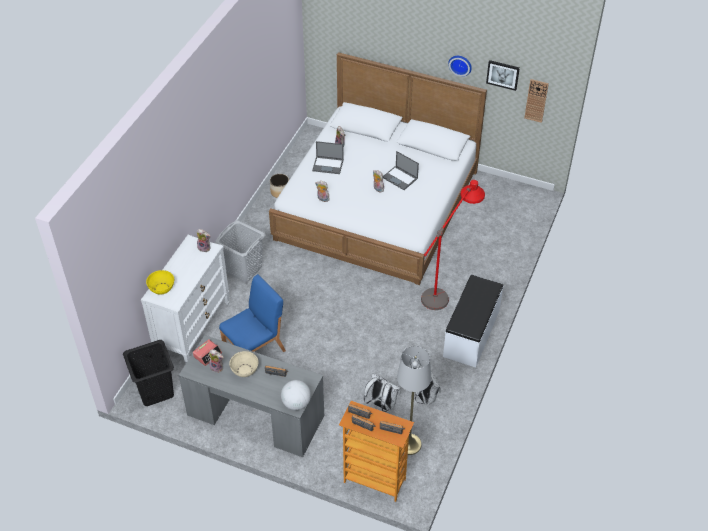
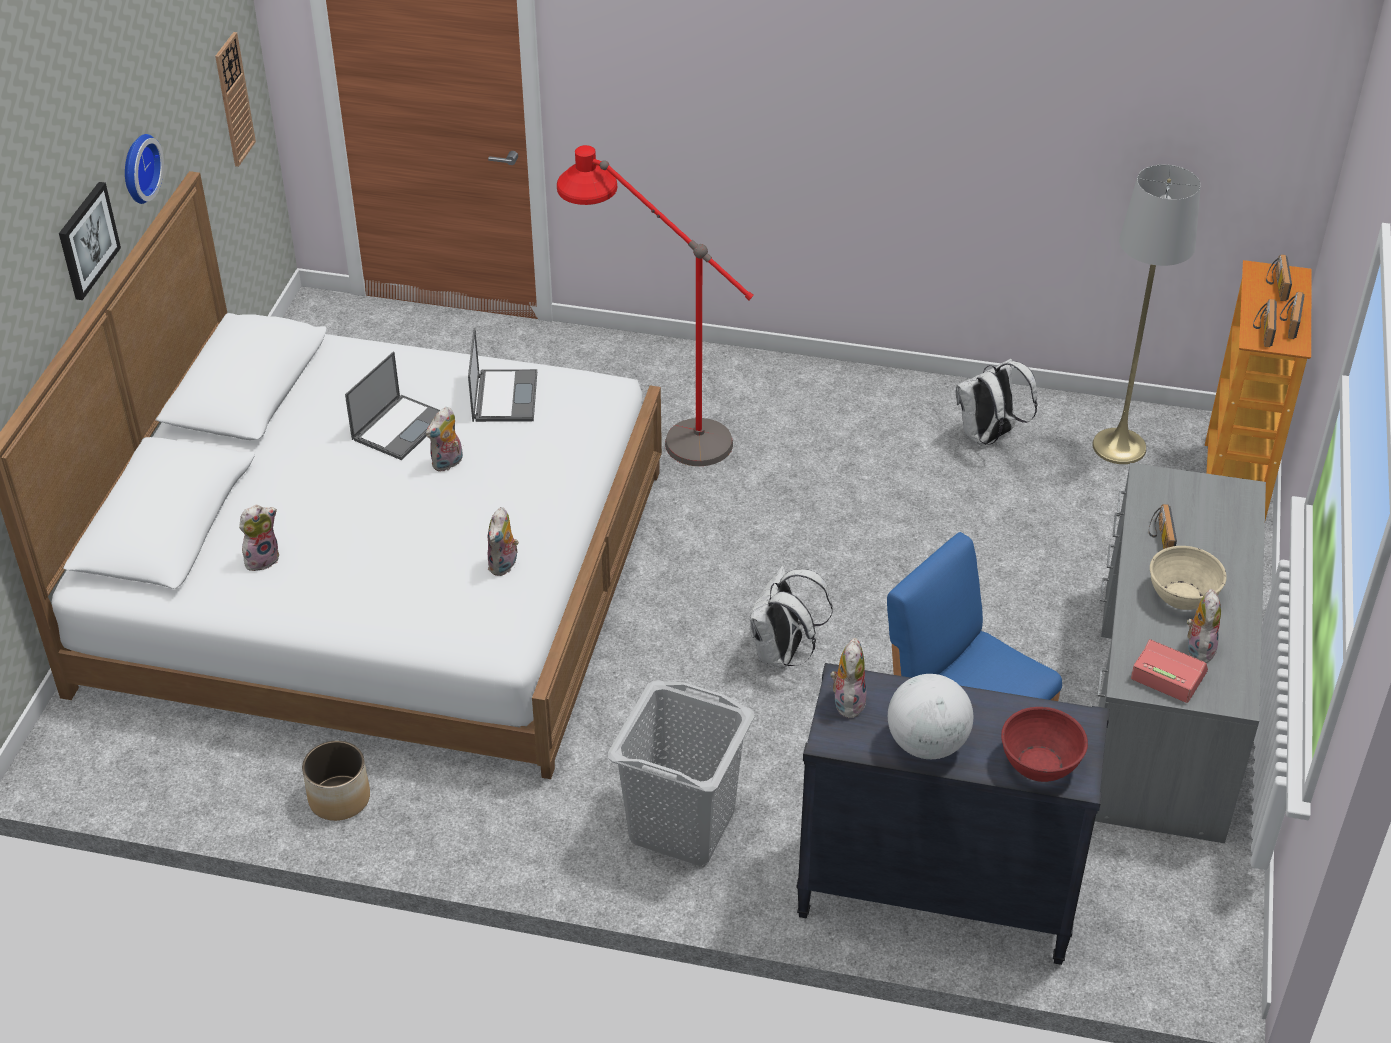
camera: 100 degrees left, 5 degrees down
black laundry basket [123,340,174,406] -> none
white dresser [141,235,230,364] -> black dresser [797,663,1110,965]
yellow bowl [146,270,174,295] -> red bowl [1001,707,1088,782]
globe [281,380,311,410] -> globe moved to [888,674,973,759]
laptop [312,141,344,174] -> laptop moved to [468,328,537,422]
white backpack [364,374,401,412] -> white backpack moved to [750,566,833,668]
white bench [443,275,504,368] -> none
picture [486,60,520,91] -> picture moved to [59,182,121,300]

